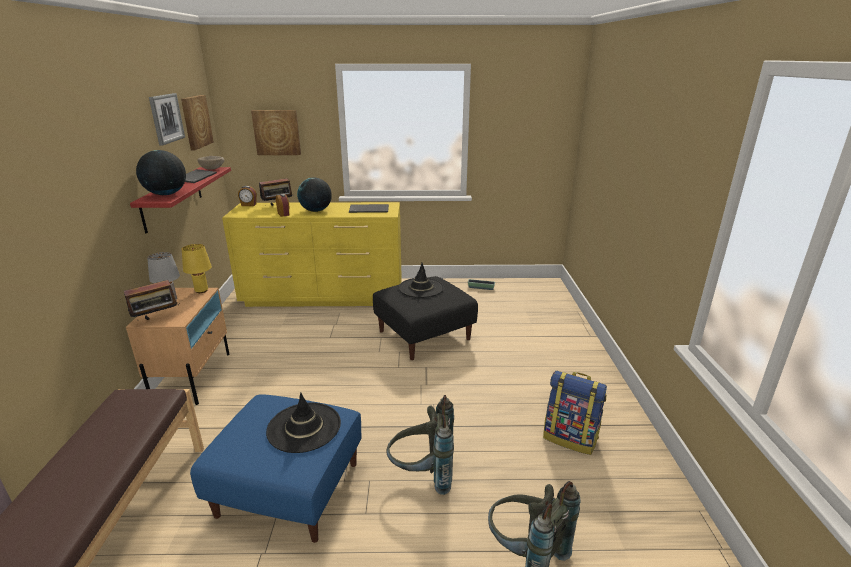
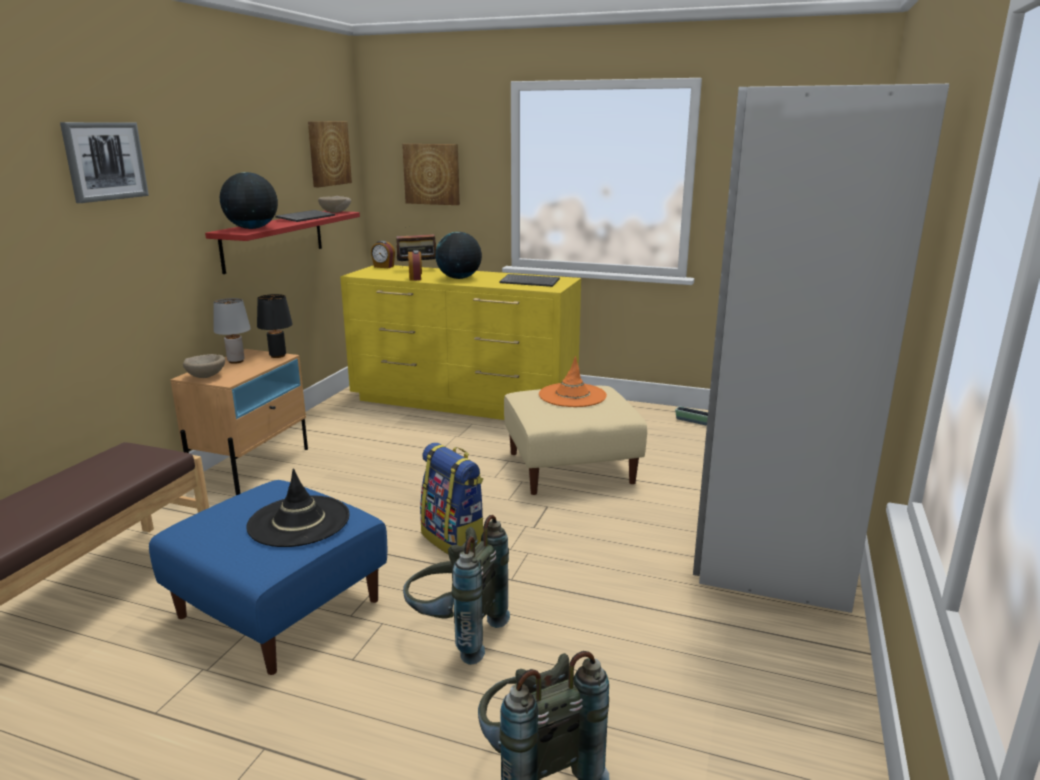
camera: 20 degrees right, 5 degrees down
radio [119,280,180,320] -> beige bowl [183,354,225,378]
picture [149,93,185,145] -> picture moved to [60,122,149,203]
yellow table lamp [182,244,212,293] -> black table lamp [257,294,293,358]
black ottoman [373,276,478,360] -> beige ottoman [504,386,647,495]
black hat [399,263,444,298] -> orange hat [539,356,607,407]
backpack [543,370,607,455] -> backpack moved to [420,443,484,554]
none -> white wardrobe [693,84,949,613]

